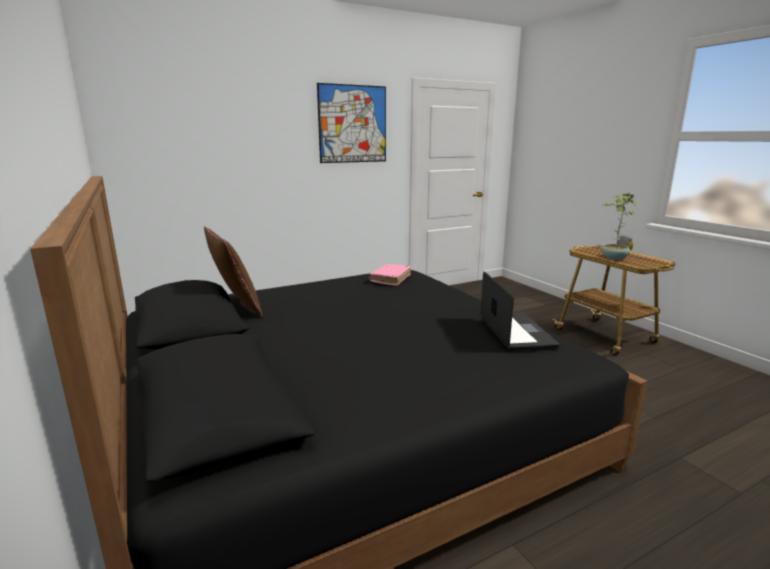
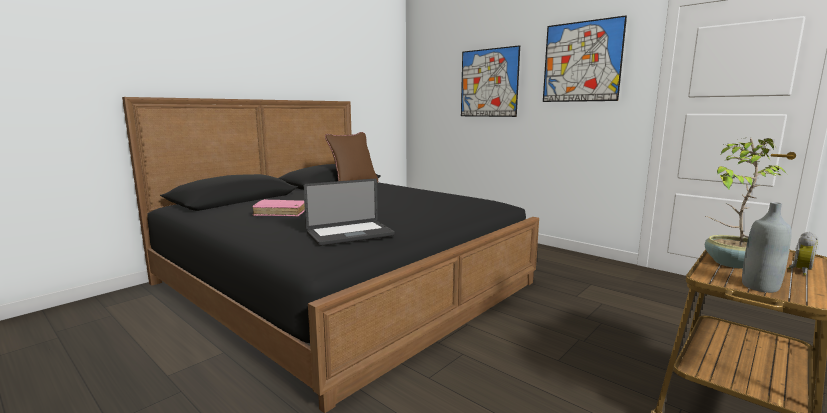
camera: 70 degrees right, 5 degrees down
pink book [369,264,411,286] -> pink book moved to [252,199,305,216]
none -> picture [461,45,520,117]
none -> grey bottle [742,202,792,293]

